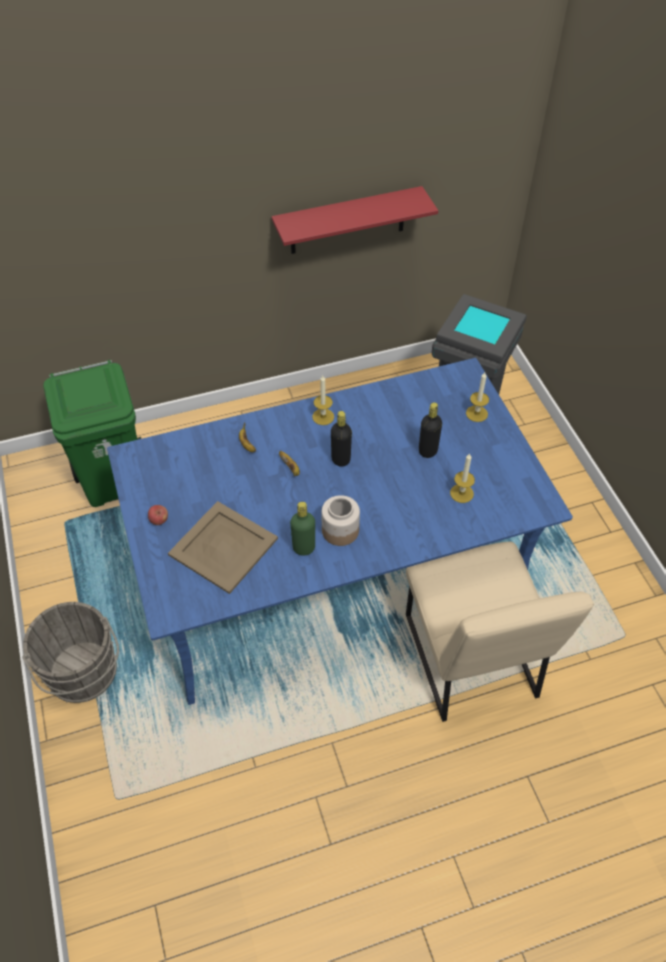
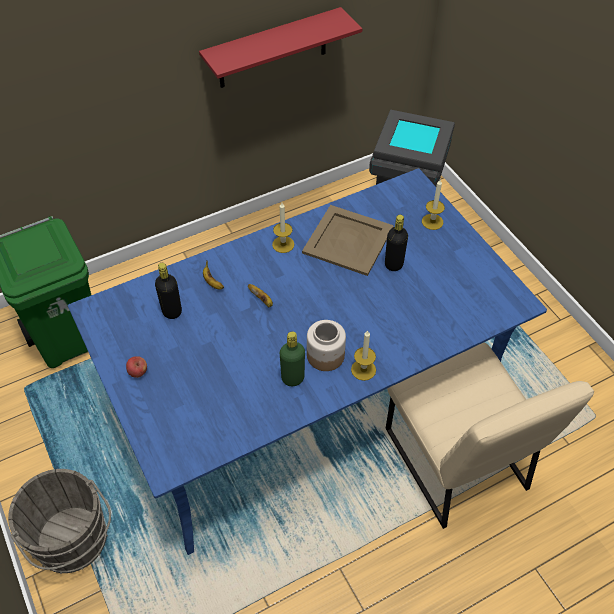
camera: 10 degrees left, 0 degrees up
beige tray [168,501,278,594] -> beige tray moved to [302,205,394,276]
black bottle [331,411,352,467] -> black bottle moved to [155,263,182,319]
candle [450,453,475,503] -> candle moved to [351,330,376,381]

